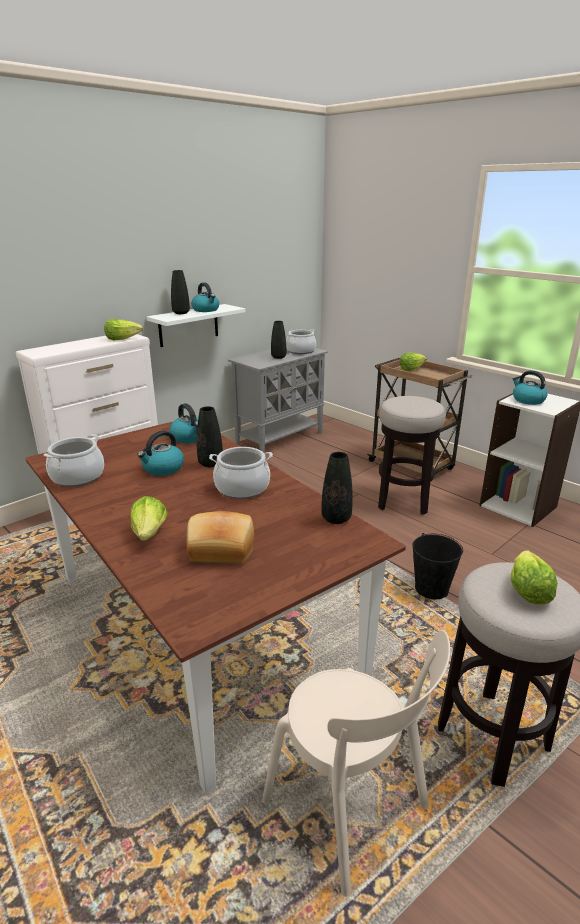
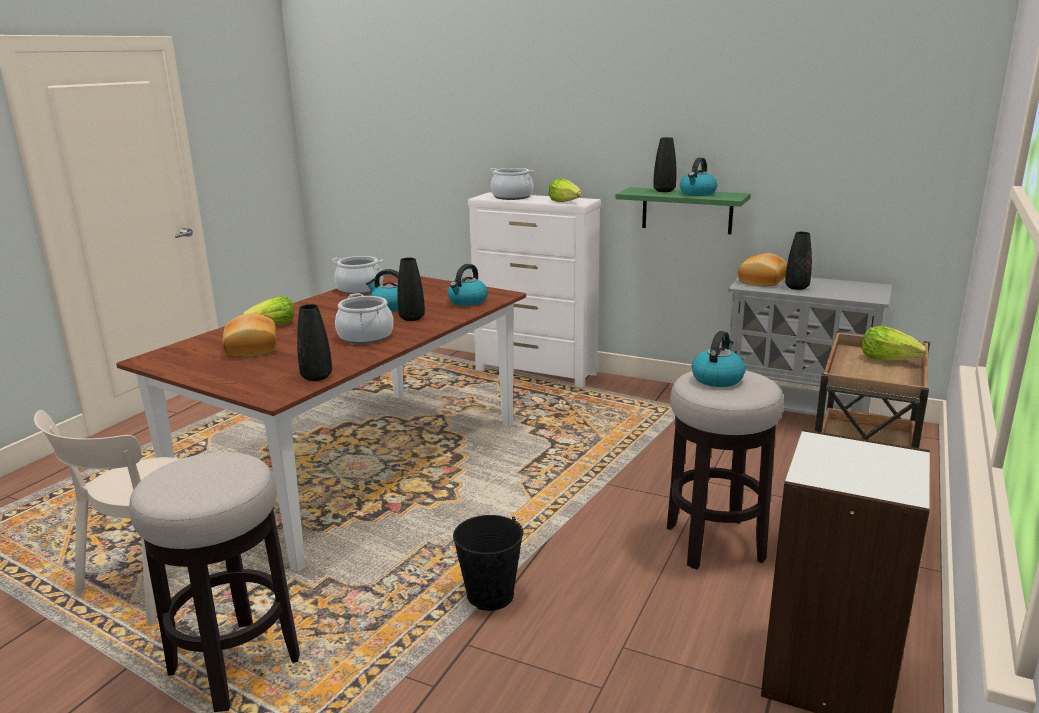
camera: 70 degrees right, 5 degrees down
white shelf [147,304,246,347] -> green shelf [616,187,751,234]
cooking pot [286,329,316,354] -> cooking pot moved to [490,168,534,200]
lettuce [511,550,558,604] -> none
kettle [513,370,547,405] -> kettle moved to [692,331,746,387]
none -> bread [738,253,787,286]

